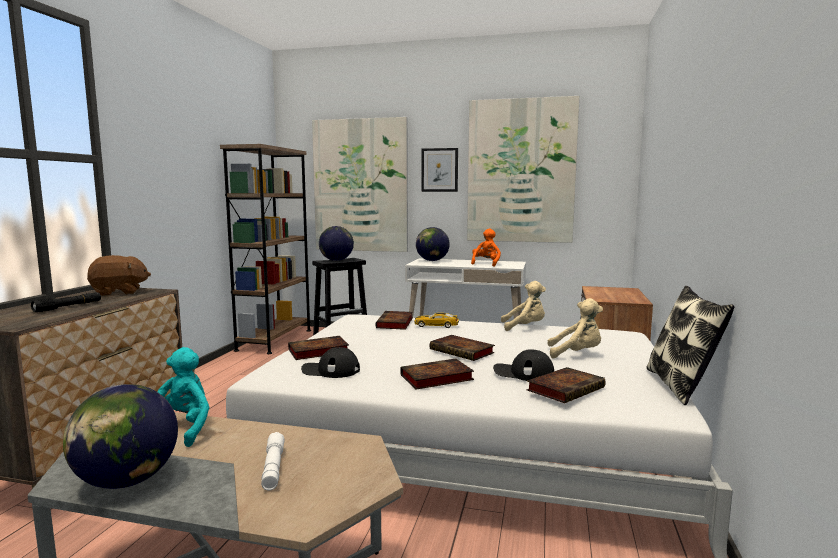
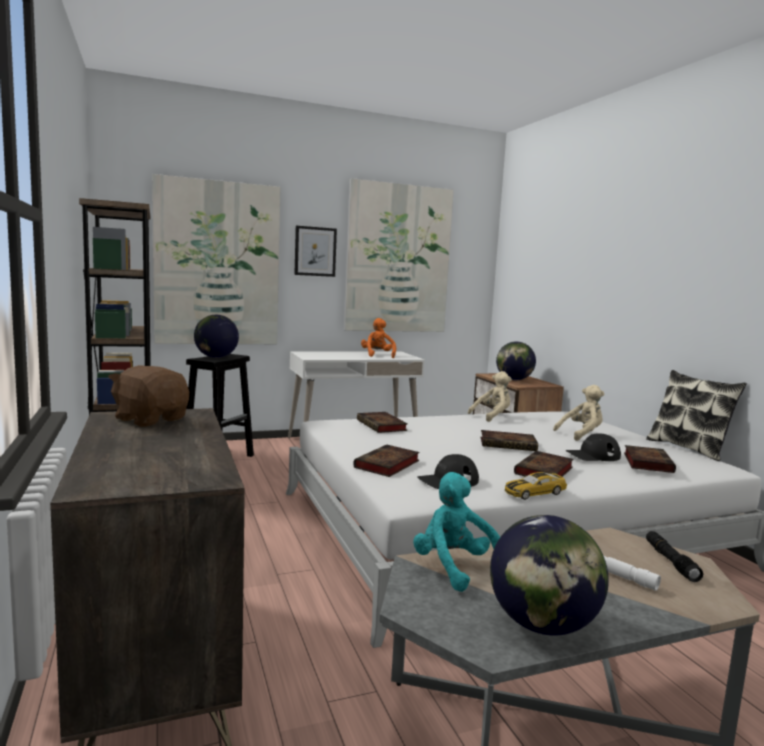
camera: 35 degrees left, 0 degrees up
black flashlight [31,292,101,312] -> black flashlight moved to [646,531,703,582]
brown plush toy [87,255,151,296] -> brown plush toy turned 90 degrees counterclockwise [108,365,189,427]
toy car [415,313,459,328] -> toy car moved to [505,472,567,500]
globe [416,227,450,261] -> globe moved to [496,342,536,380]

